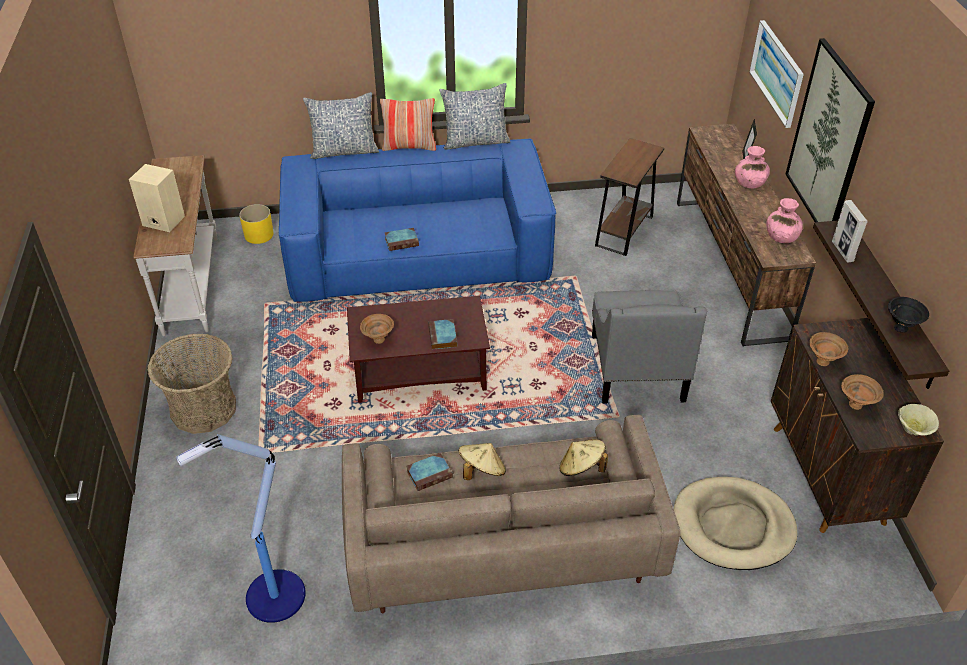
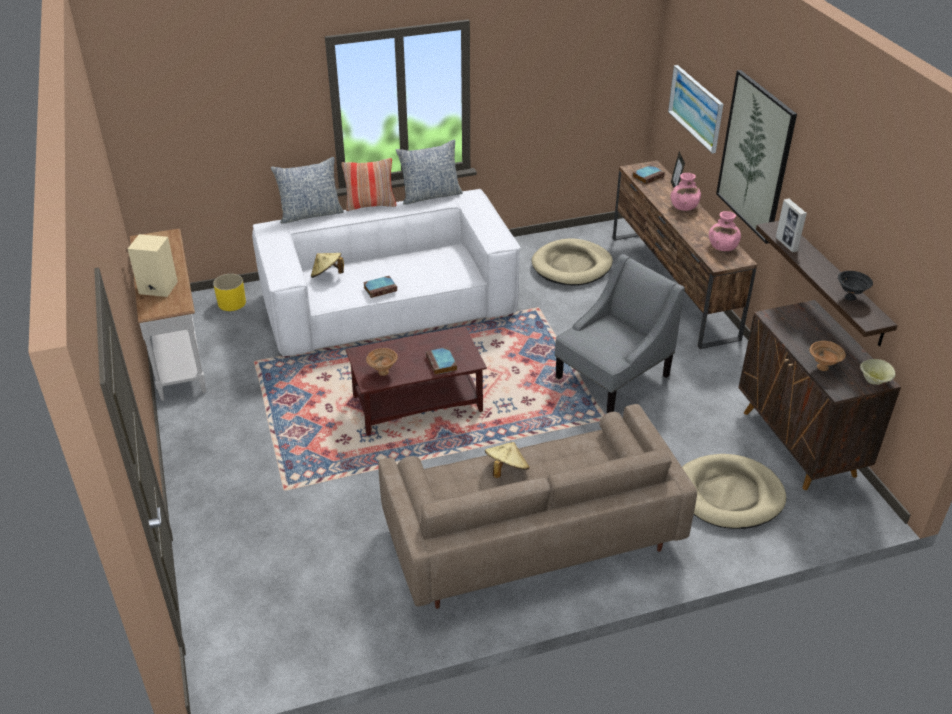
camera: 10 degrees left, 5 degrees down
basket [148,333,236,434] -> none
floor lamp [176,434,306,623] -> none
blue sofa [279,139,556,302] -> white sofa [252,189,521,357]
book [406,453,453,491] -> book moved to [633,165,665,184]
beige hat [559,439,608,476] -> beige hat moved to [311,253,344,278]
grey armchair [592,290,707,404] -> grey armchair turned 120 degrees counterclockwise [555,254,685,413]
brown side table [595,138,664,256] -> beige dog bed [532,239,613,286]
brown bowl [809,332,848,366] -> none

